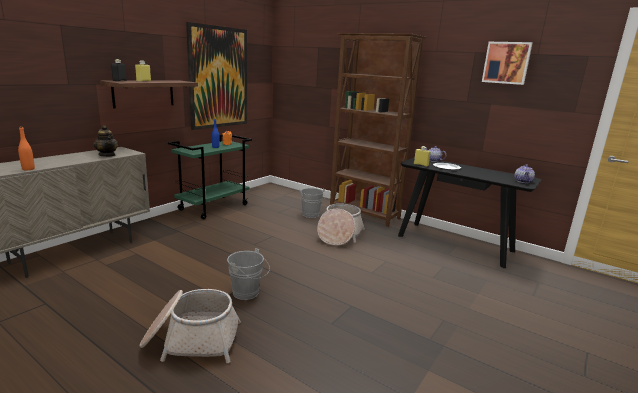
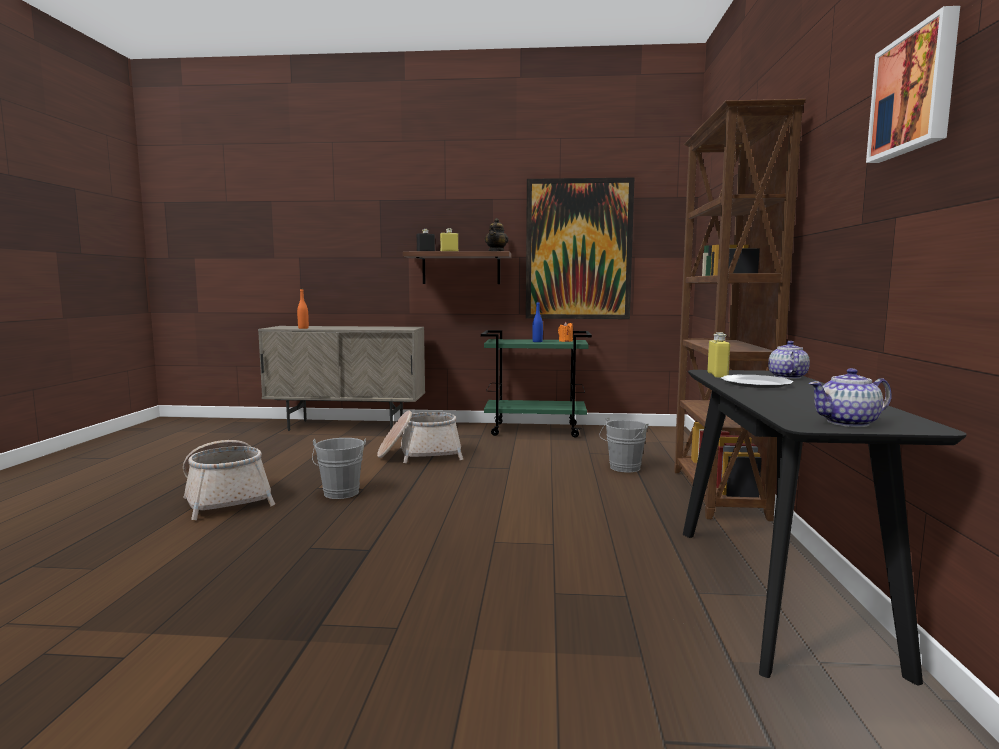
camera: 60 degrees right, 10 degrees down
teapot [93,125,118,157] -> teapot moved to [485,218,509,251]
basket [317,203,365,246] -> basket moved to [377,410,463,463]

